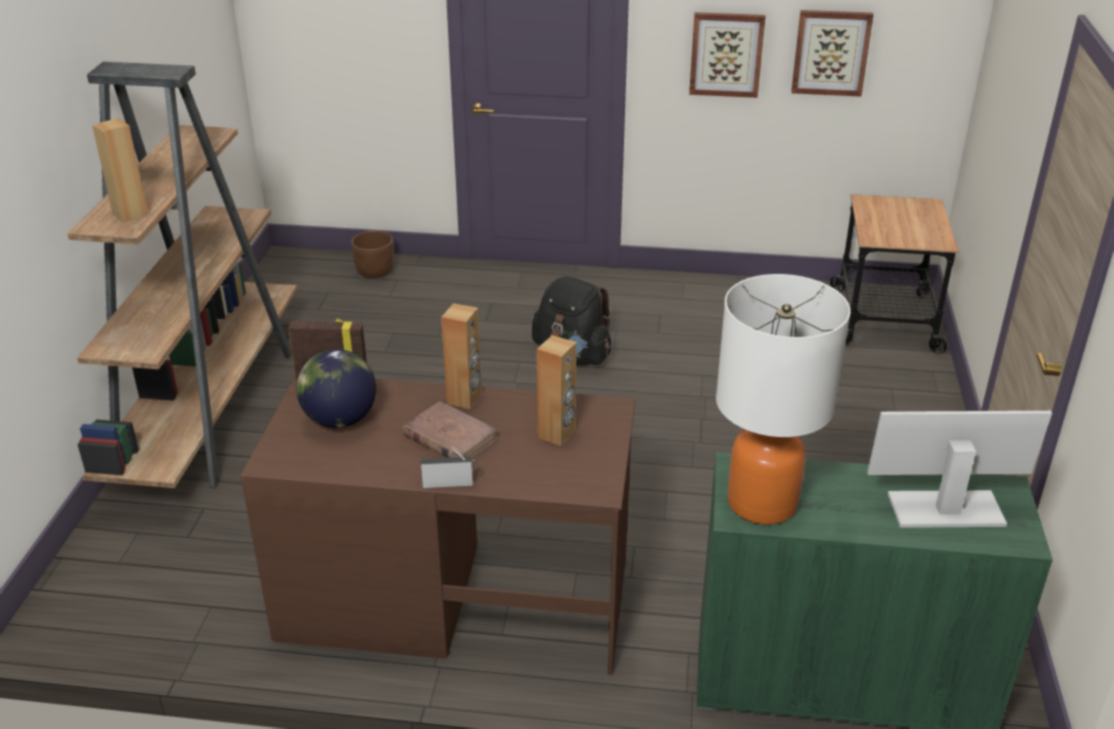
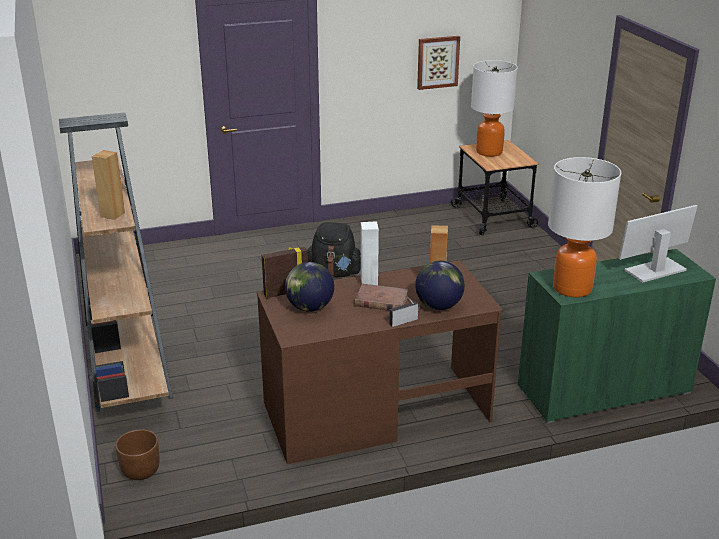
camera: 25 degrees left, 5 degrees down
brown planter [351,231,394,278] -> brown planter moved to [115,429,159,480]
brown speaker [441,303,482,409] -> white speaker [361,221,379,285]
picture [689,12,765,98] -> none
none -> globe [415,261,465,310]
none -> table lamp [471,60,518,157]

